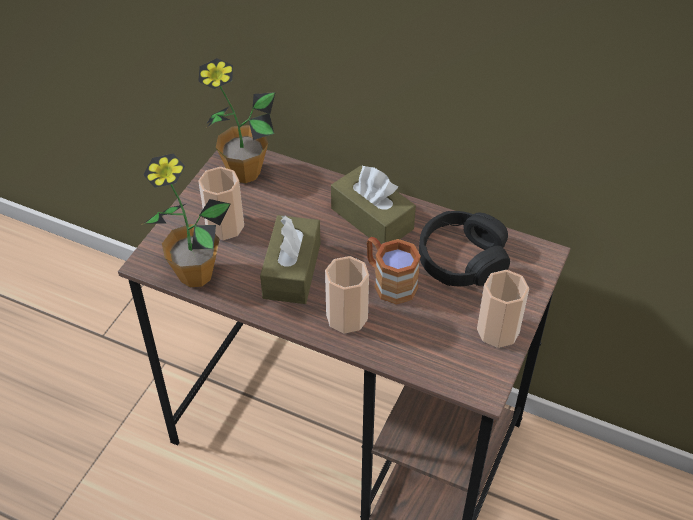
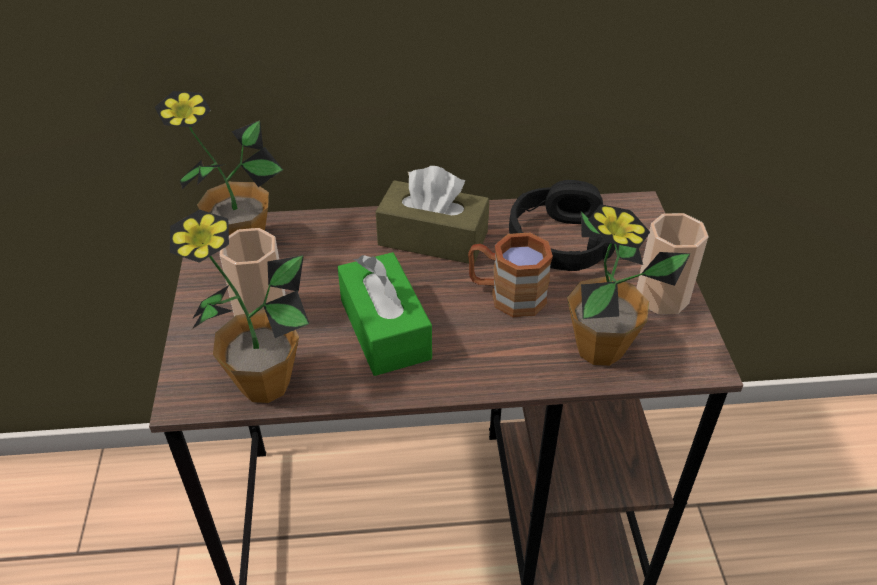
camera: 30 degrees left, 5 degrees down
brown tissue box [260,215,321,304] -> green tissue box [337,252,432,376]
cup [325,256,369,333] -> none
none -> potted plant [567,204,690,366]

